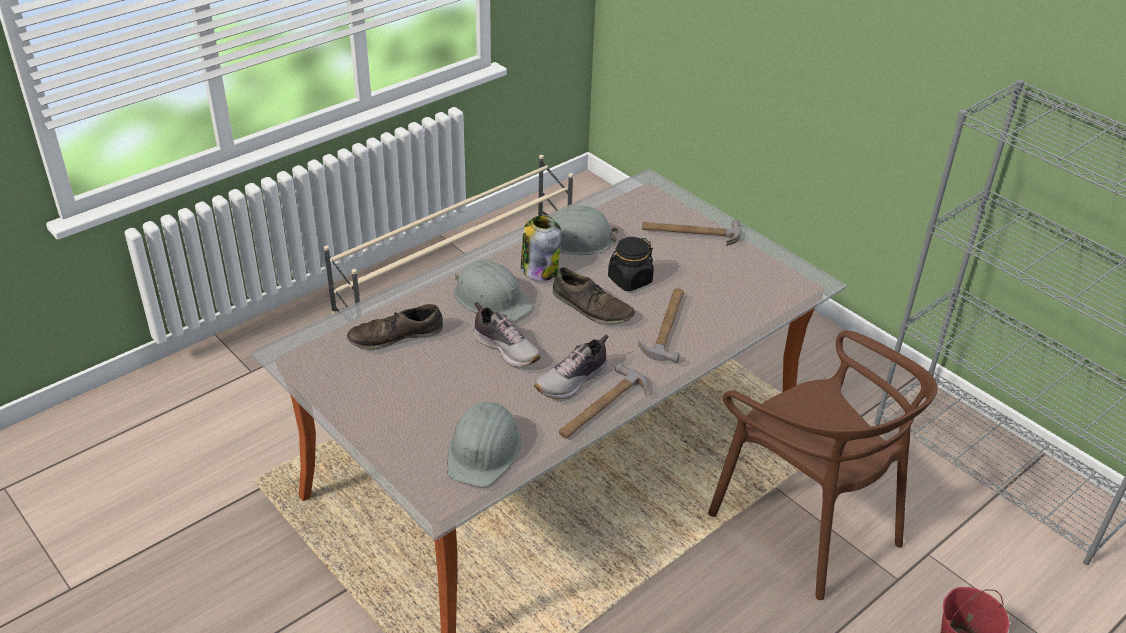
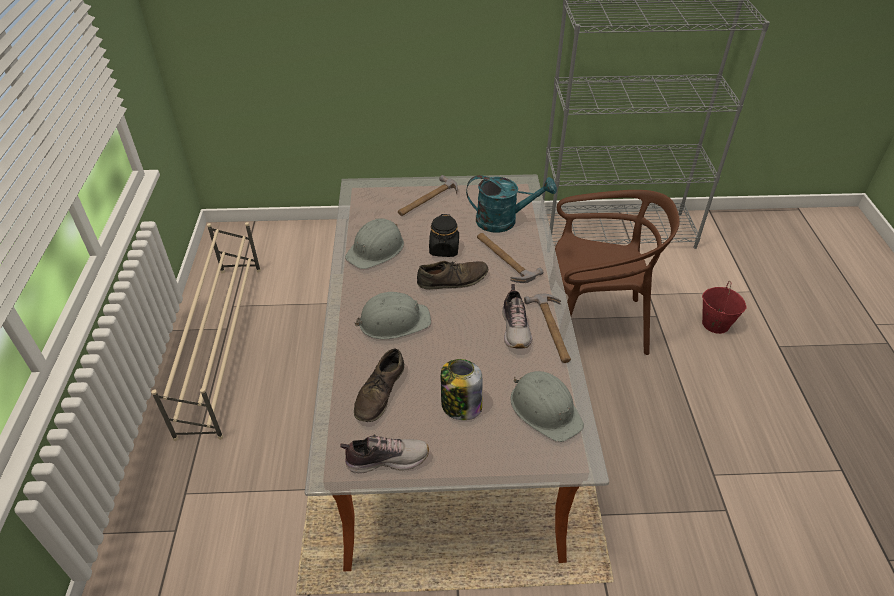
camera: 50 degrees left, 5 degrees up
shoe [473,302,541,367] -> shoe moved to [340,435,429,473]
jar [521,215,561,281] -> jar moved to [441,359,483,420]
none -> turquoise watering can [466,175,557,233]

